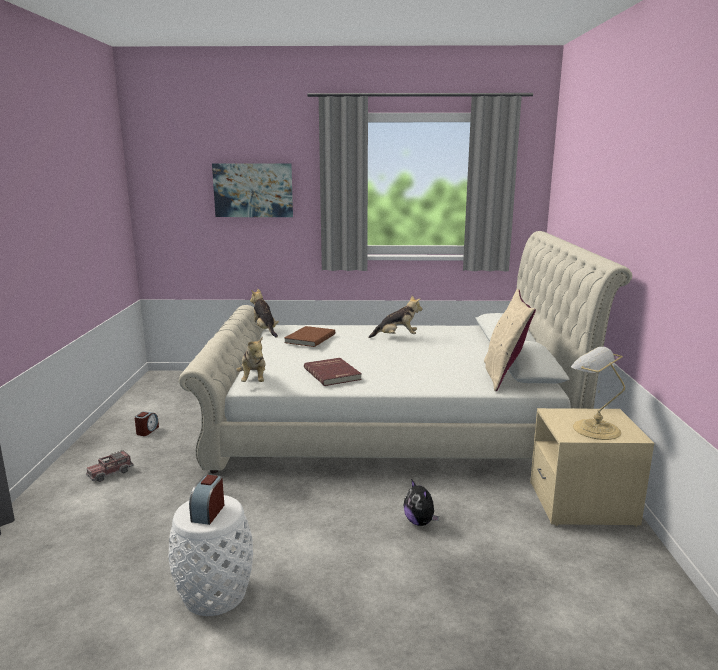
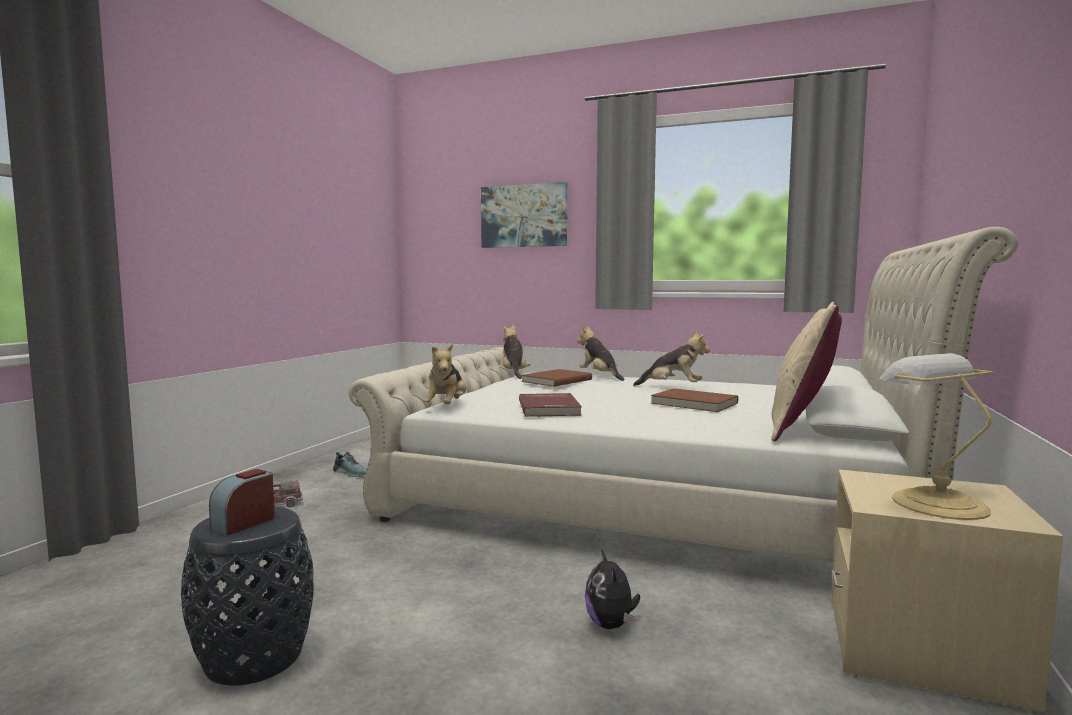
camera: 20 degrees right, 10 degrees down
alarm clock [134,411,159,436] -> shoe [333,452,367,477]
white stool [168,495,253,616] -> black stool [181,506,314,686]
none -> plush toy [577,326,624,381]
none -> brown book [651,388,738,412]

